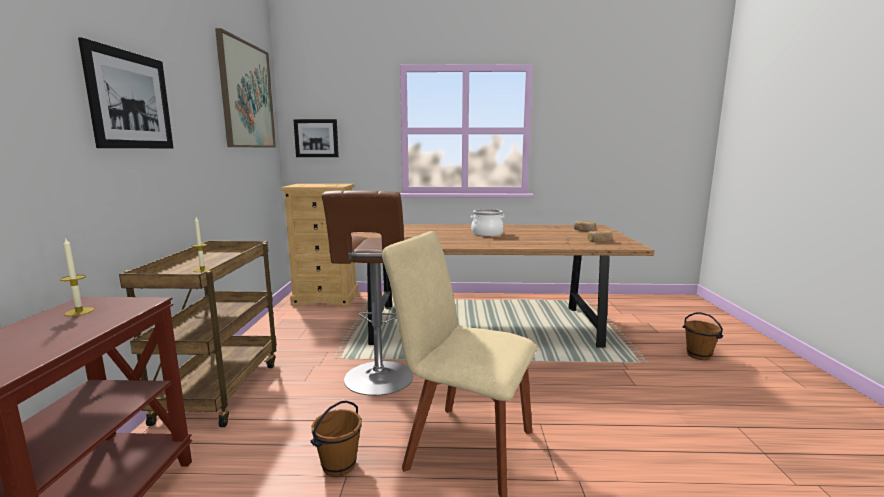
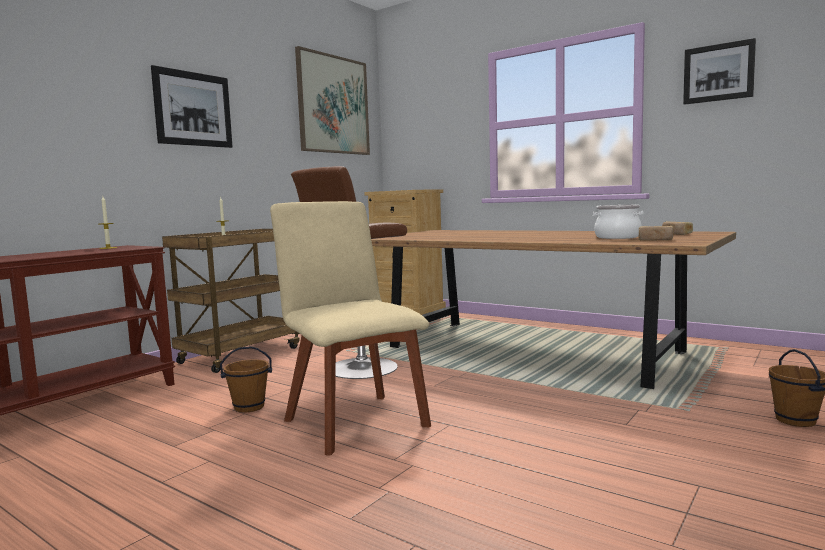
camera: 35 degrees right, 5 degrees down
picture [293,119,339,157] -> picture moved to [683,38,756,105]
cooking pot [471,209,504,236] -> cooking pot moved to [593,205,644,239]

